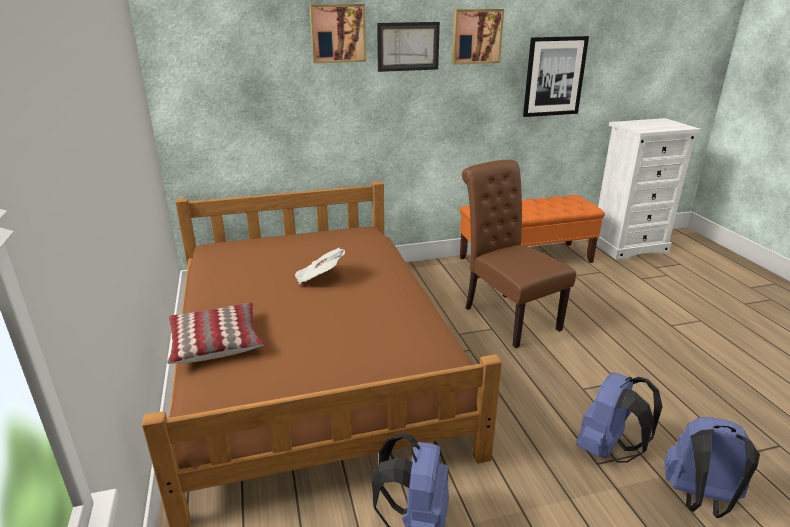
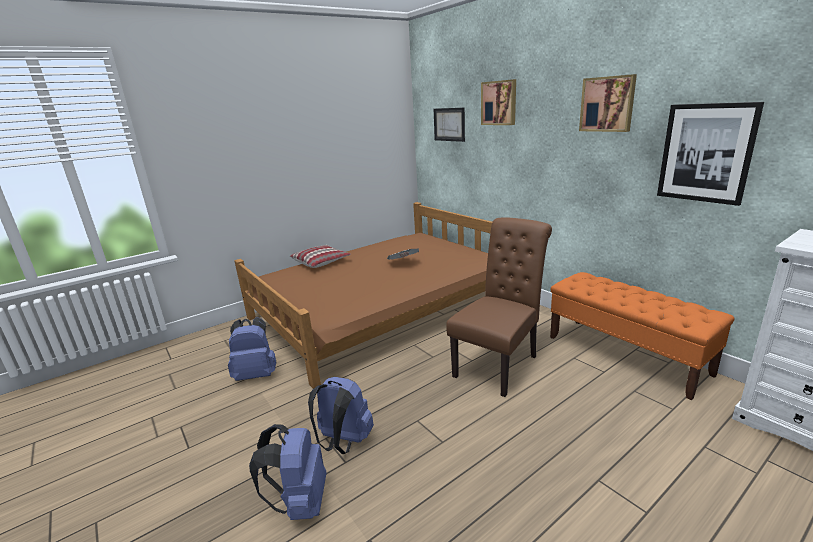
camera: 70 degrees right, 5 degrees down
picture [377,22,440,72] -> picture moved to [434,107,465,142]

